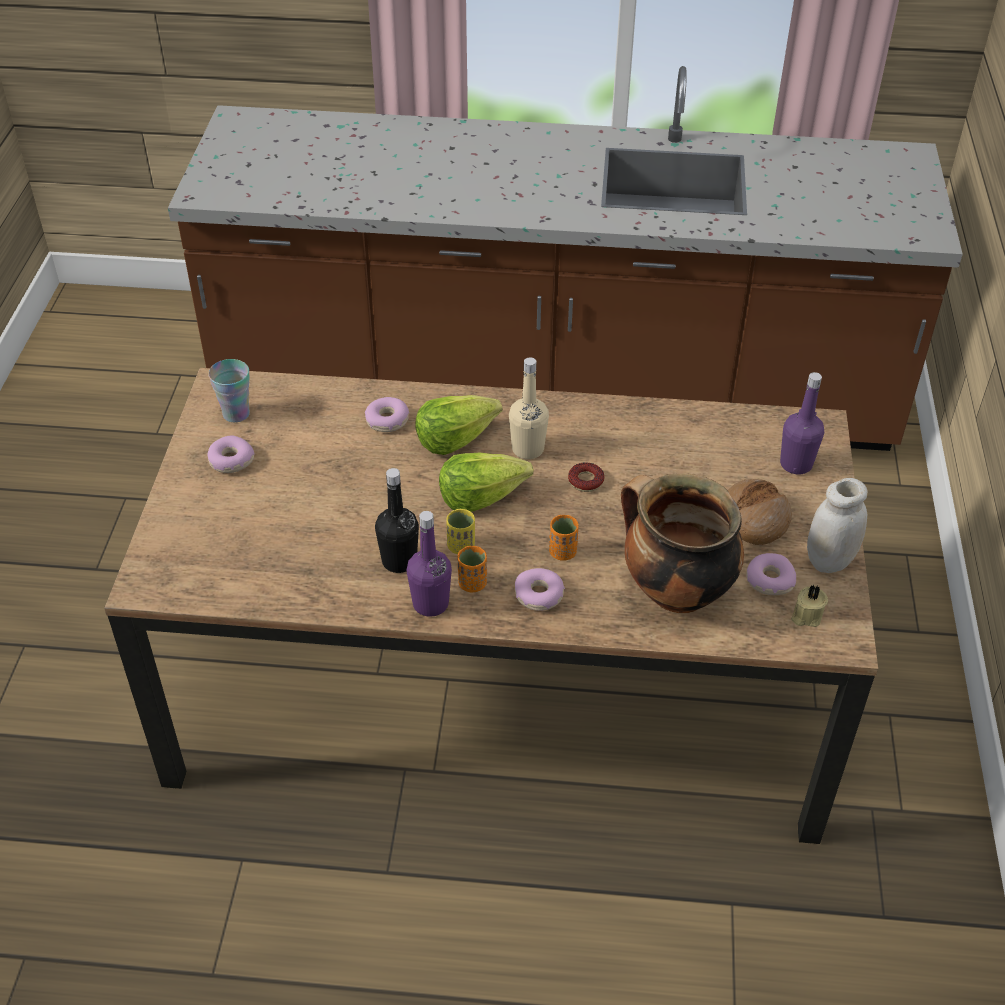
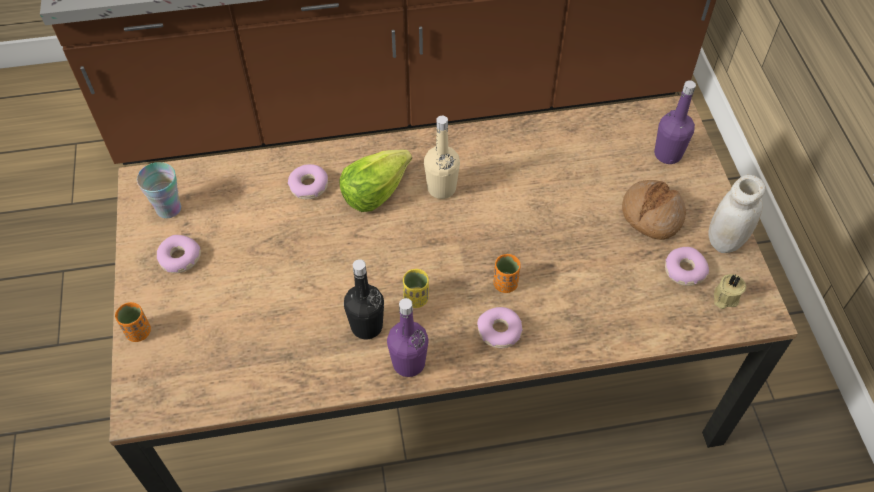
camera: 15 degrees left, 10 degrees up
lettuce [439,453,534,512] -> none
orange cup [458,546,487,592] -> orange cup moved to [115,302,151,342]
donut [568,462,605,492] -> none
cooking pot [621,474,744,613] -> none

